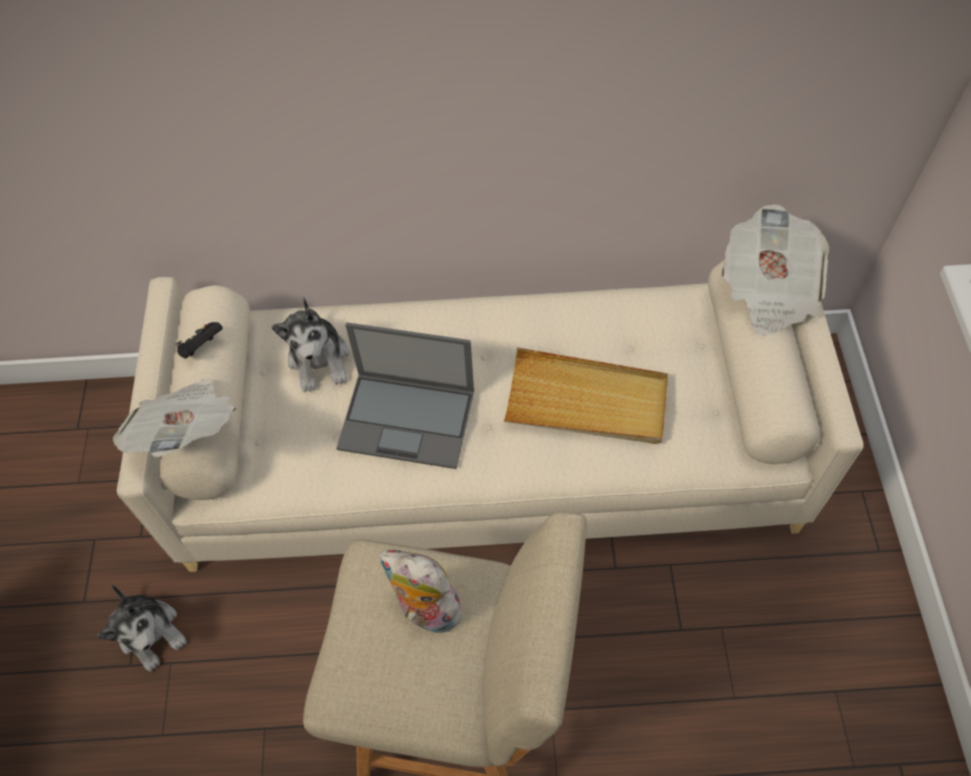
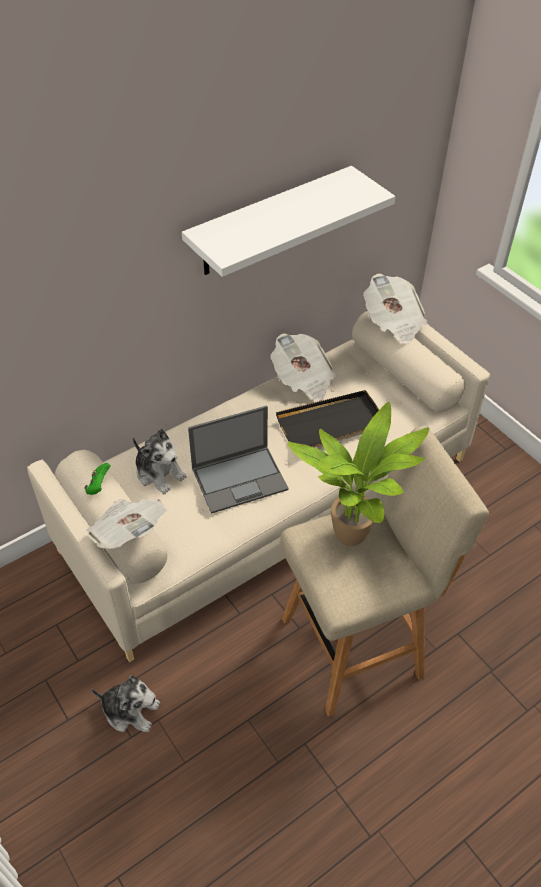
camera: 35 degrees left, 10 degrees down
black game controller [176,322,223,359] -> green game controller [84,463,110,495]
plush toy [379,550,463,636] -> potted plant [287,402,429,546]
beige tray [504,347,668,444] -> black tray [276,390,379,448]
none -> white shelf [182,166,395,277]
none -> newspaper [271,333,336,402]

